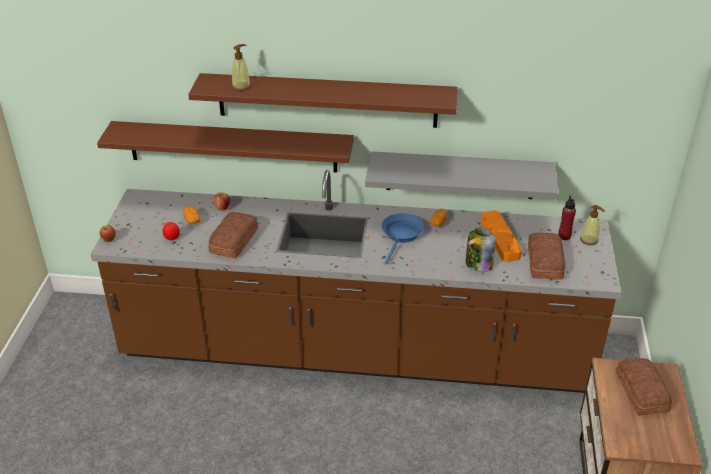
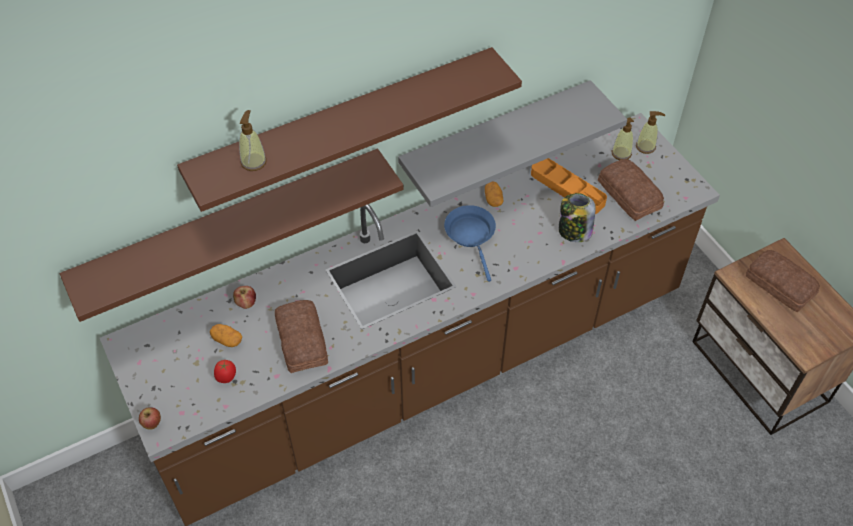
camera: 35 degrees left, 15 degrees up
red bottle [558,196,576,240] -> soap dispenser [612,117,634,160]

